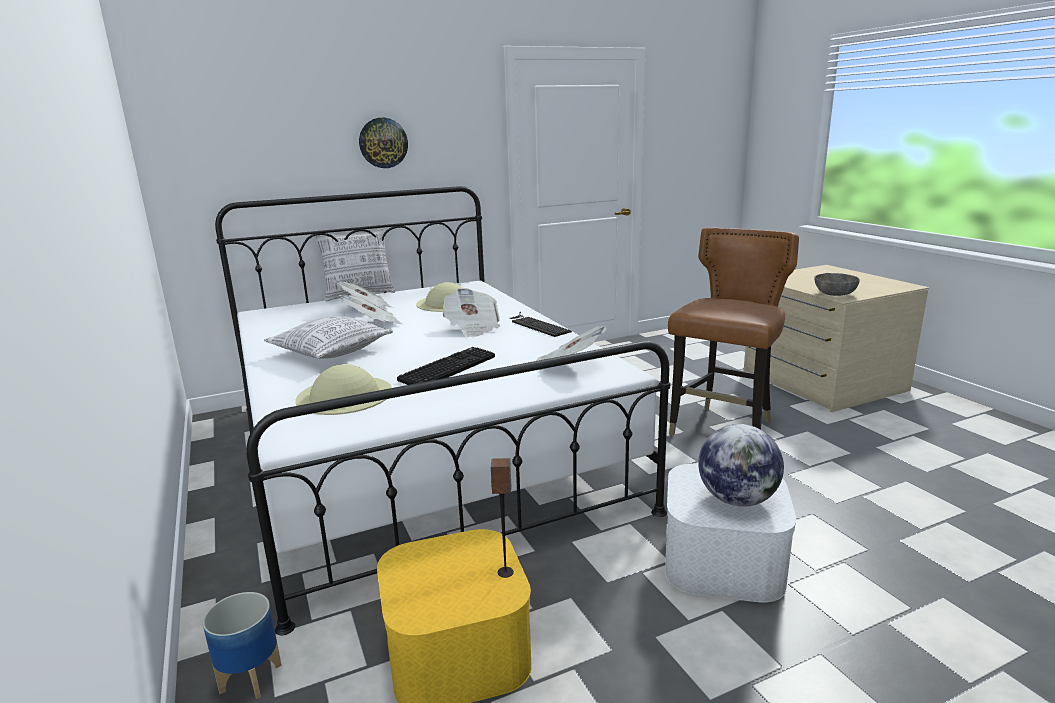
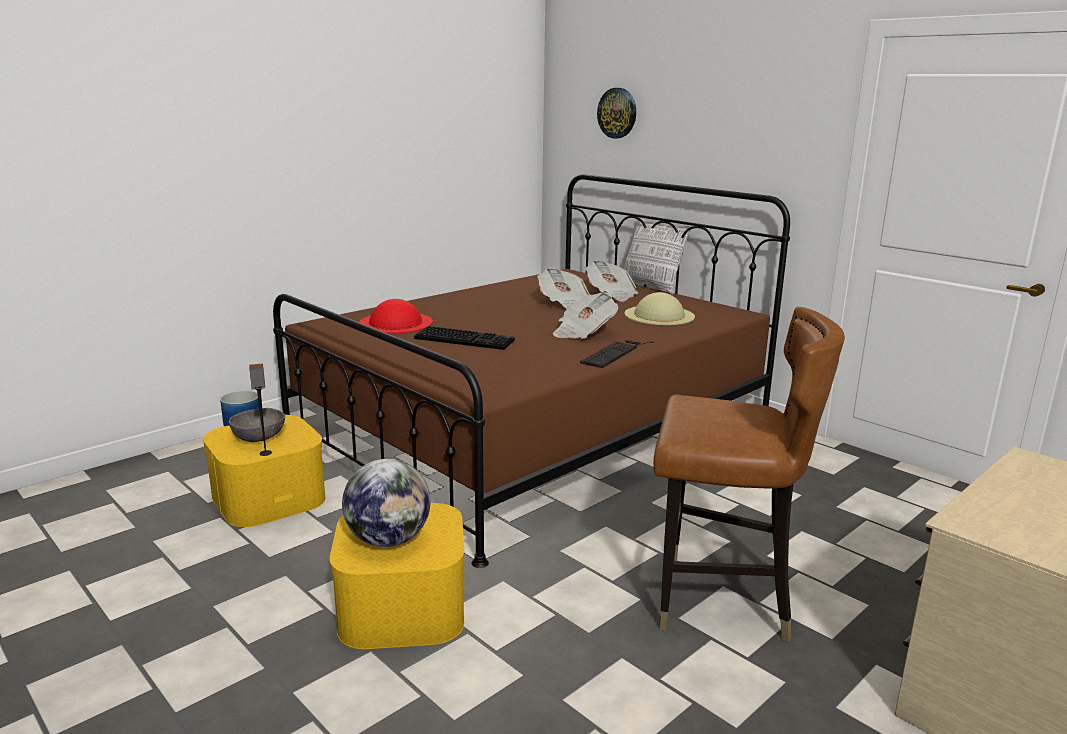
camera: 70 degrees right, 0 degrees up
white bed [215,186,670,635] -> brown bed [273,174,790,568]
pillow [264,316,393,359] -> none
beige hat [296,364,392,415] -> red hat [359,299,433,334]
wall clock [359,118,408,168] -> wall clock moved to [597,88,636,139]
newspaper [536,326,606,370] -> none
white storage box [665,464,796,603] -> yellow storage box [330,503,464,649]
grey bowl [815,273,860,296] -> grey bowl moved to [229,408,285,442]

